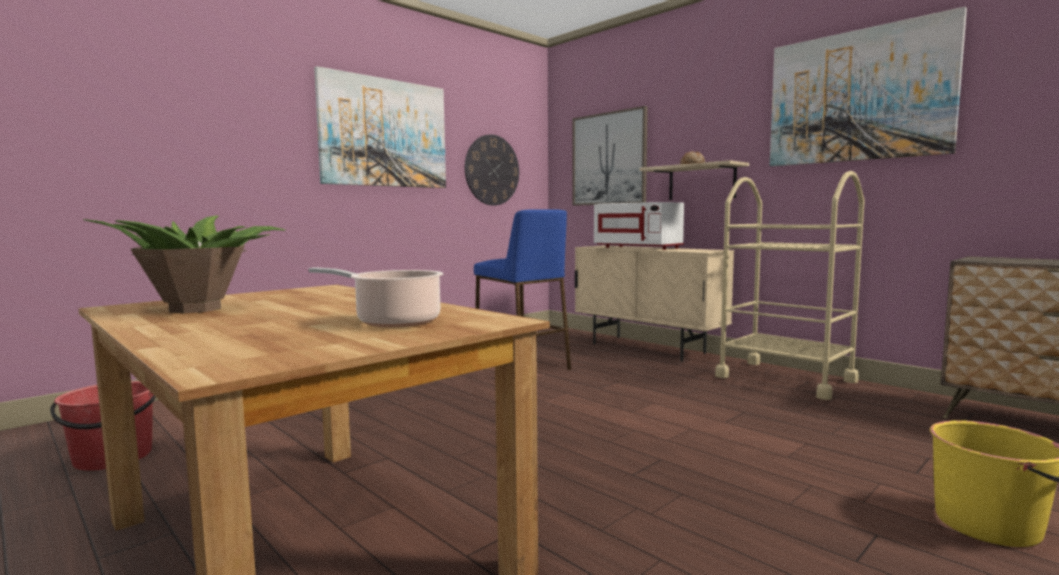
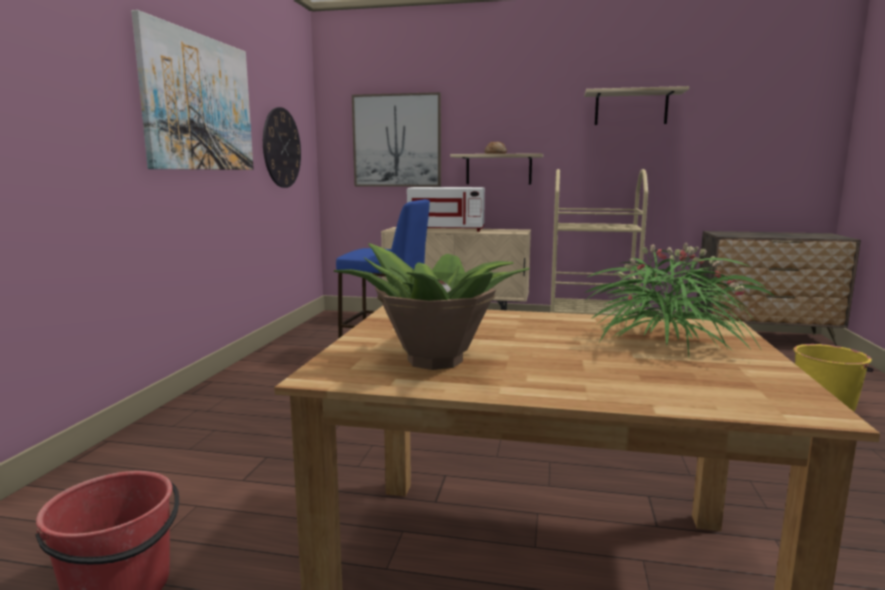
camera: 35 degrees left, 5 degrees up
cooking pot [308,268,443,327] -> potted plant [585,242,774,356]
picture [770,7,967,166] -> shelf [584,86,689,125]

